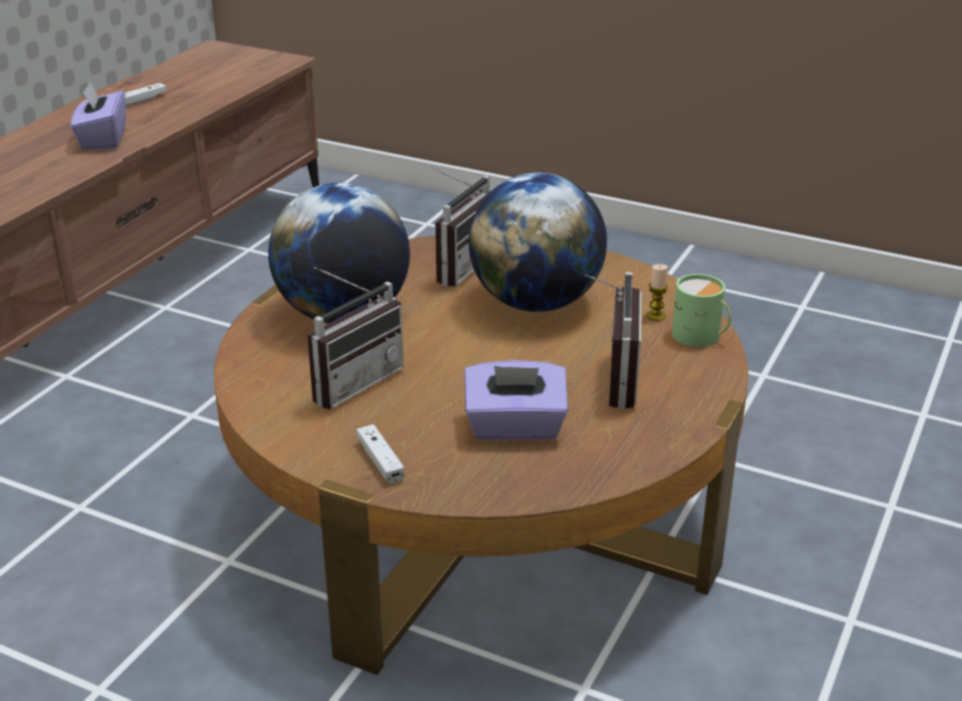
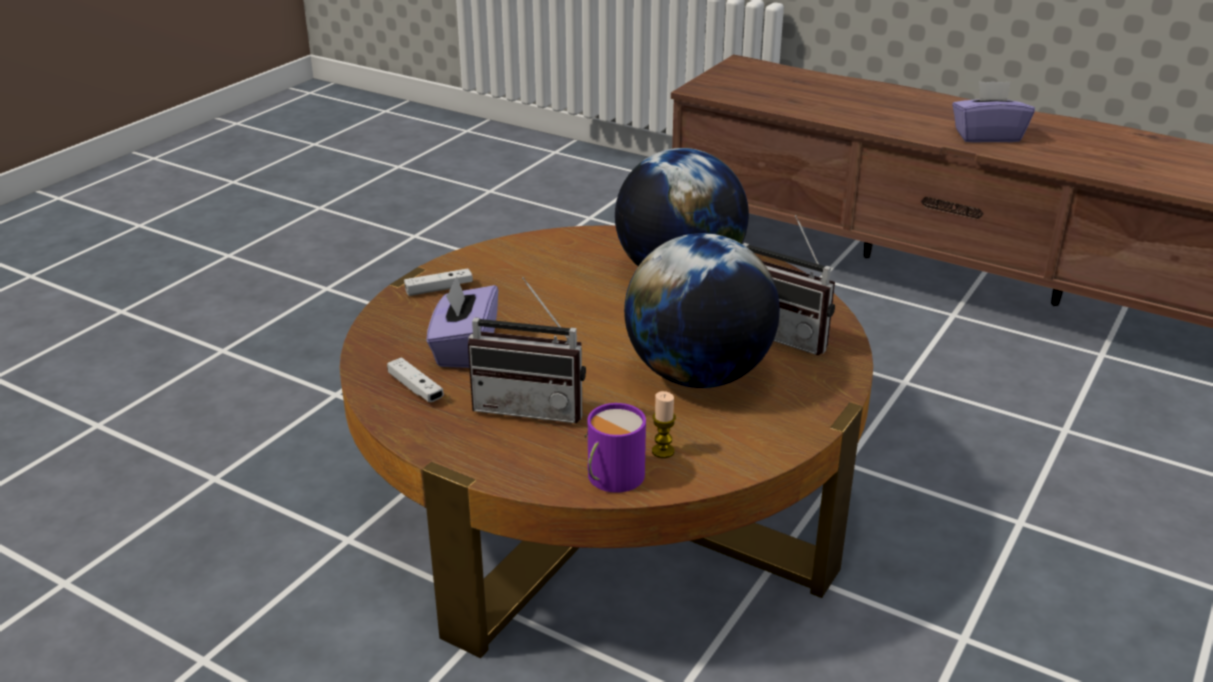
camera: 95 degrees right, 0 degrees up
white game controller [125,83,167,106] -> white game controller moved to [387,357,444,402]
radio [307,267,403,409] -> none
green mug [672,274,731,347] -> purple mug [585,403,646,493]

